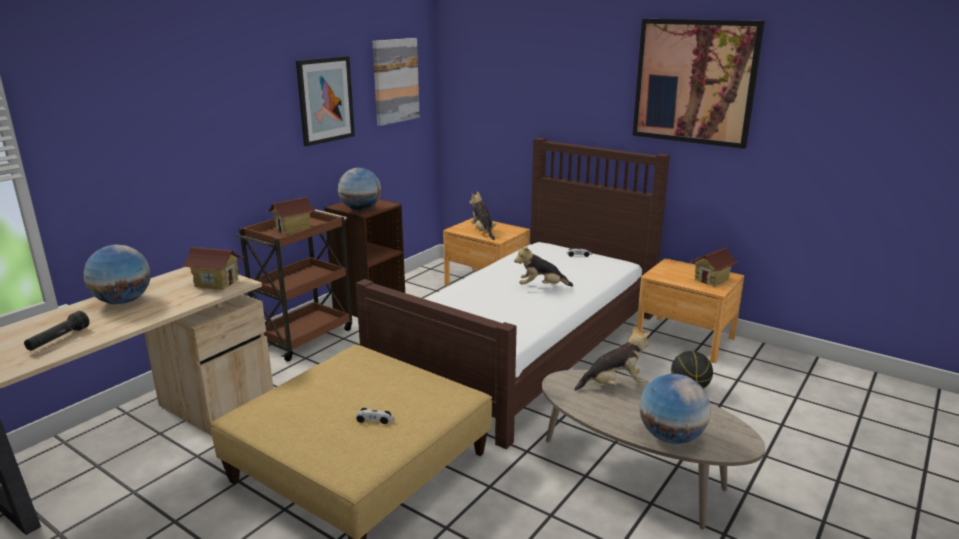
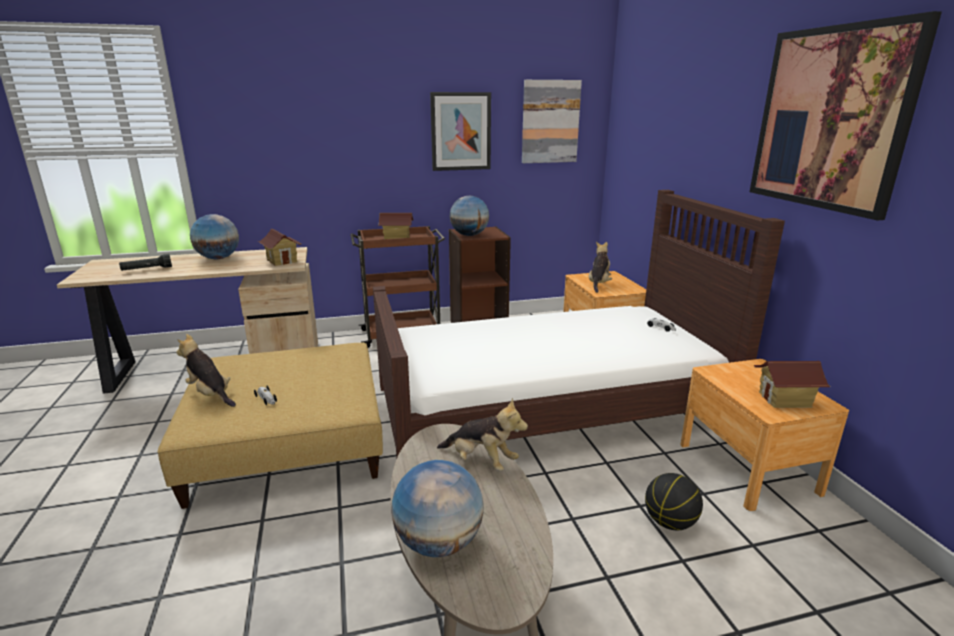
camera: 40 degrees right, 0 degrees up
plush toy [514,245,573,286] -> plush toy moved to [176,334,236,407]

